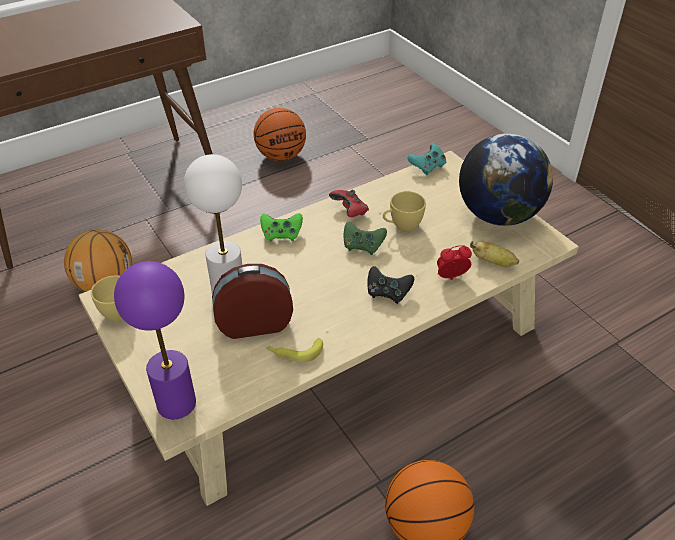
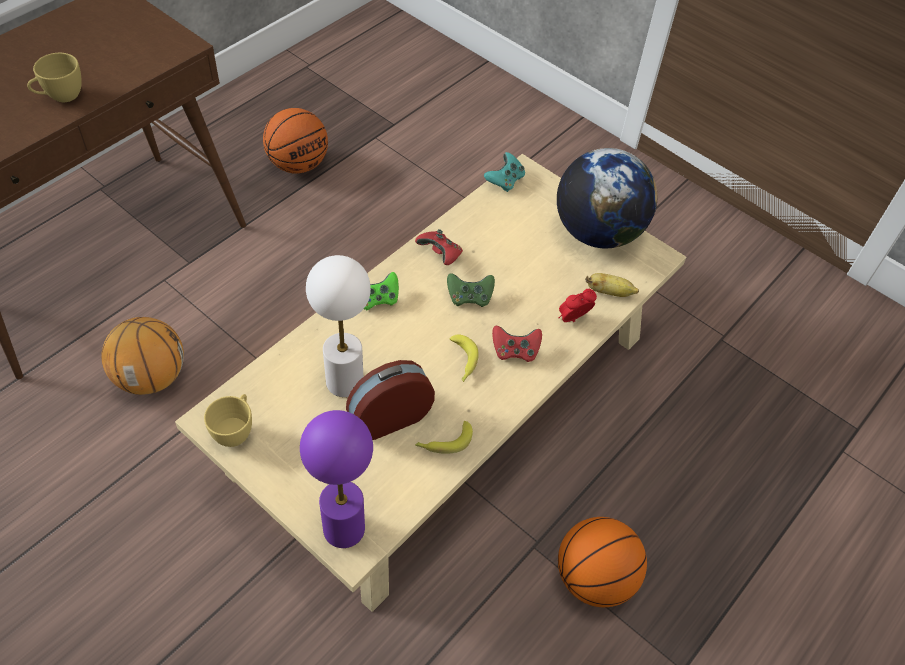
camera: 20 degrees left, 10 degrees up
black game controller [367,266,414,304] -> red game controller [492,326,542,362]
yellow cup [383,191,426,231] -> yellow cup moved to [27,53,82,102]
none -> banana [450,335,479,382]

